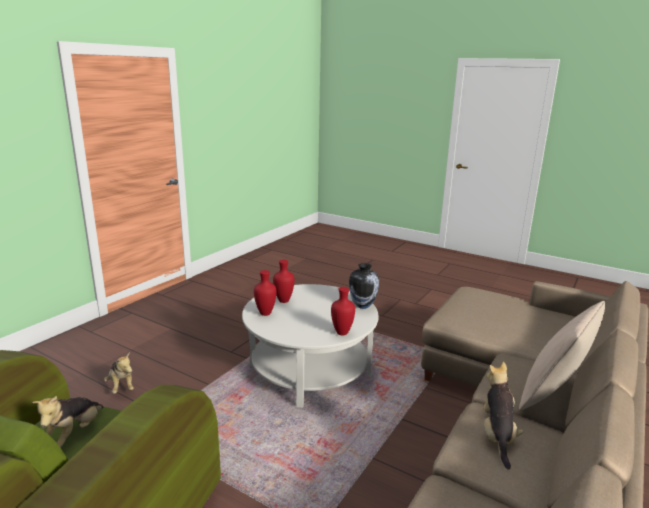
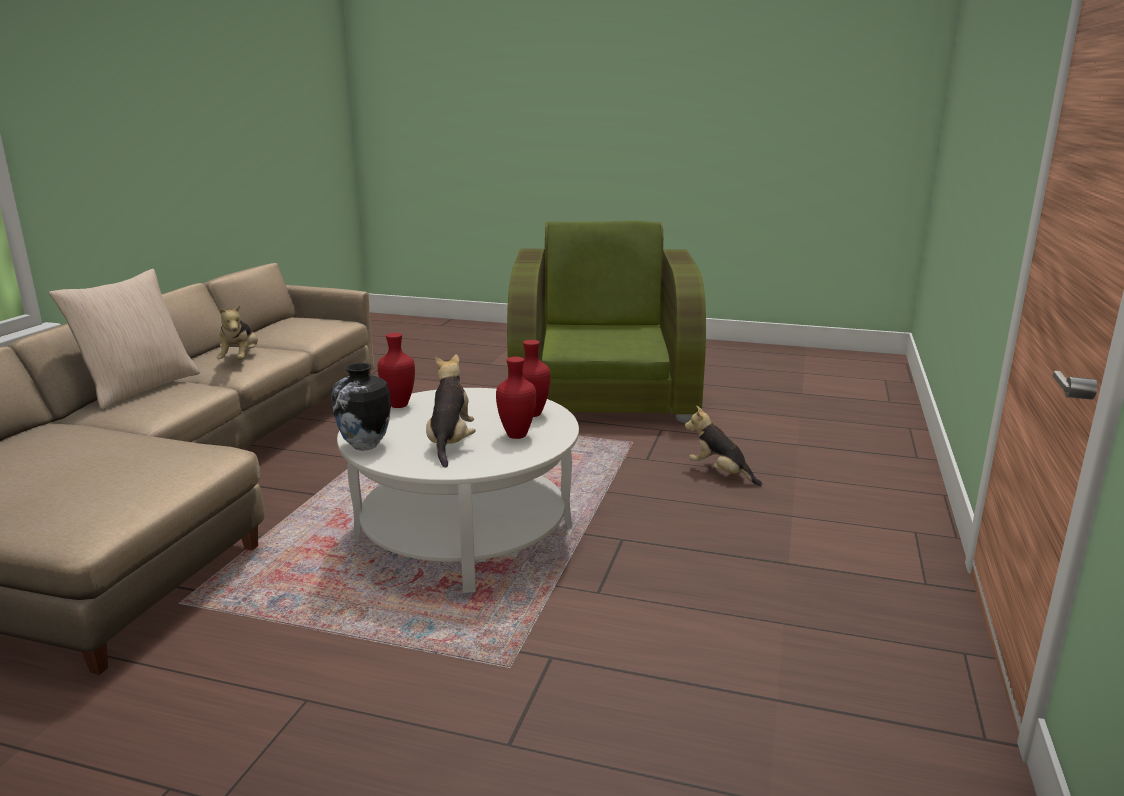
camera: 165 degrees right, 0 degrees up
plush toy [32,396,103,448] -> plush toy moved to [426,354,476,468]

